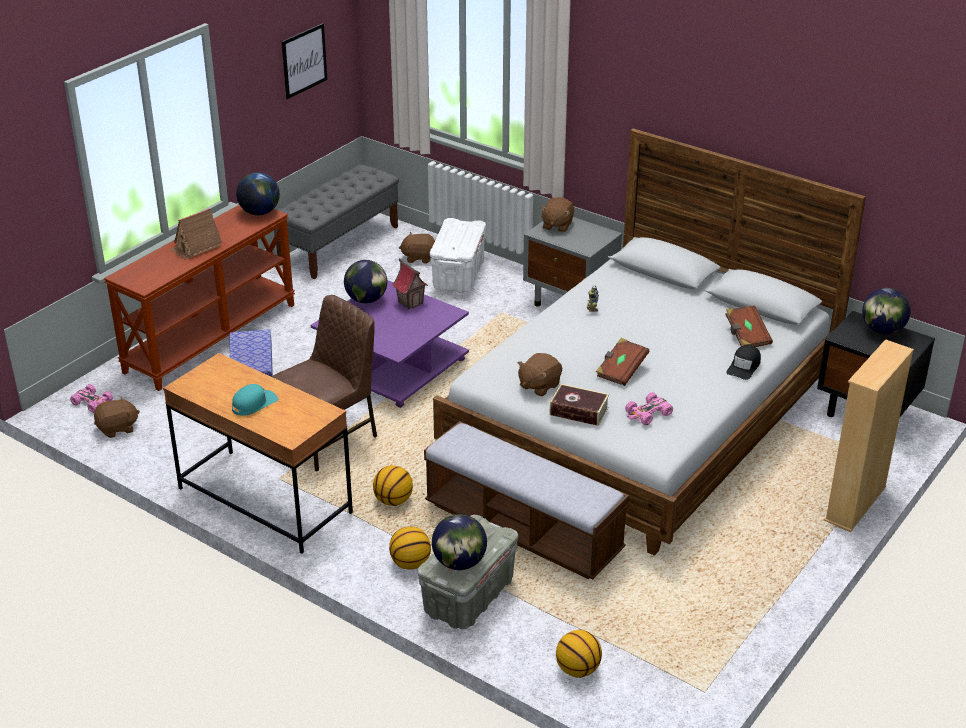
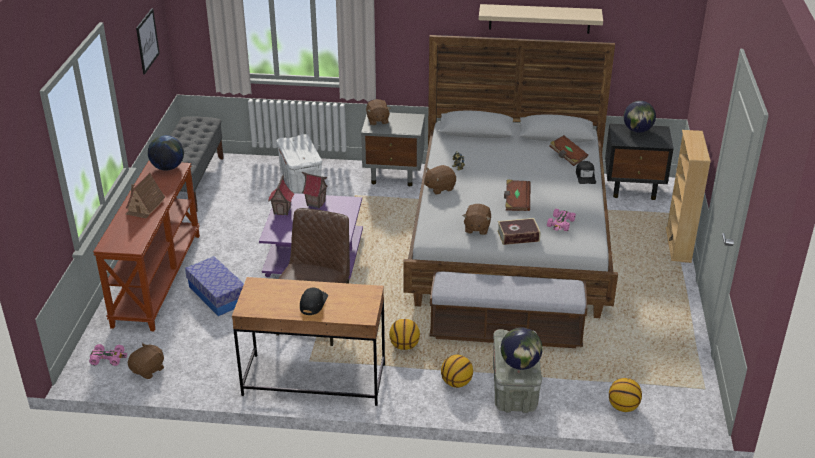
camera: 30 degrees left, 0 degrees up
turquoise cap [232,384,278,416] -> black cap [300,287,328,315]
globe [344,260,387,303] -> toy house [268,175,294,215]
brown plush toy [399,232,435,264] -> brown plush toy moved to [424,165,456,195]
none -> beige shelf [479,4,603,34]

